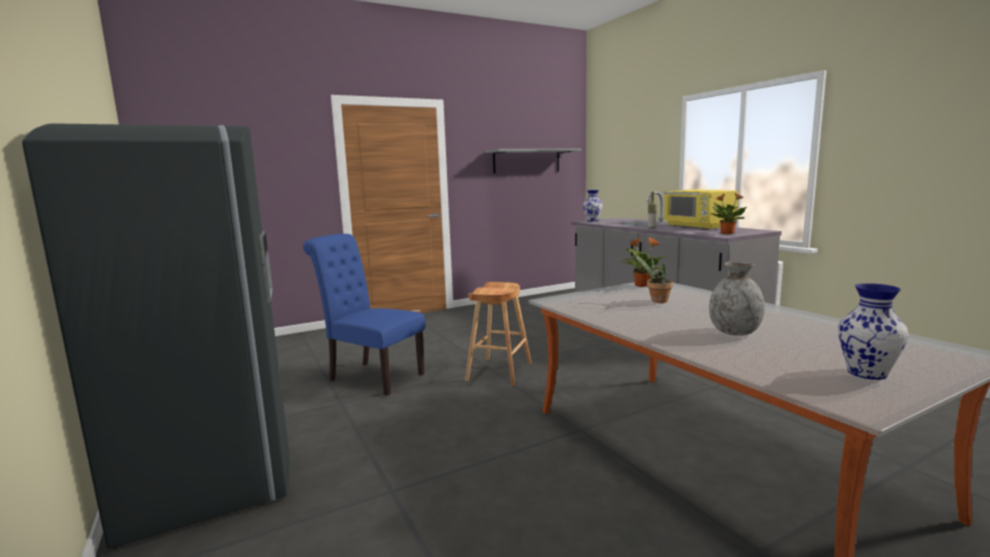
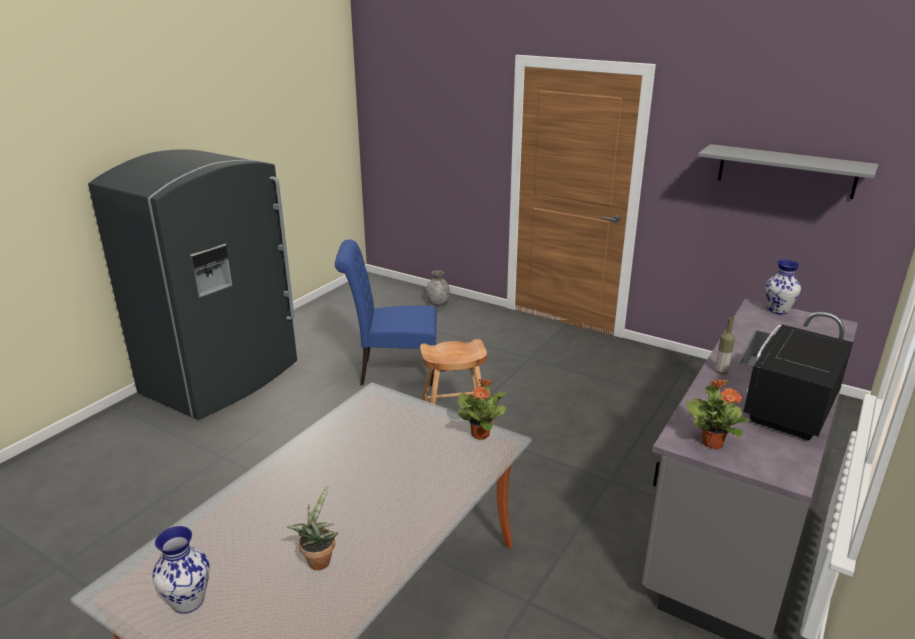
camera: 60 degrees right, 15 degrees up
blue chair [303,234,425,395] -> blue chair turned 90 degrees counterclockwise [335,239,437,386]
potted plant [634,254,673,303] -> potted plant moved to [286,485,338,570]
yellow microwave [664,189,739,230] -> black microwave [744,324,854,440]
grey vase [709,262,765,336] -> grey vase moved to [426,270,450,306]

